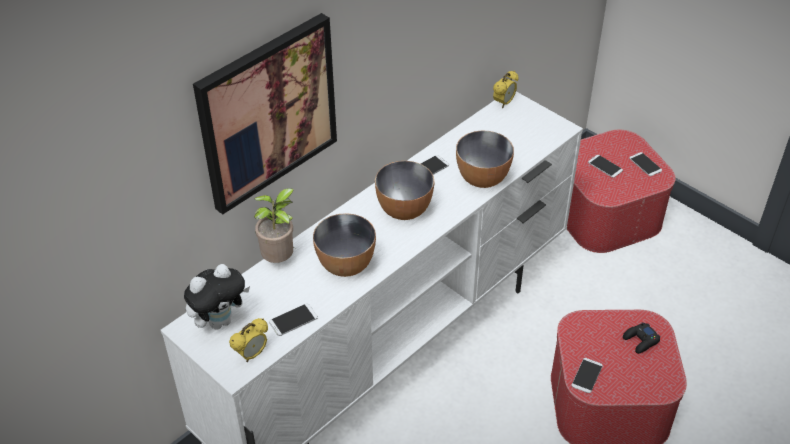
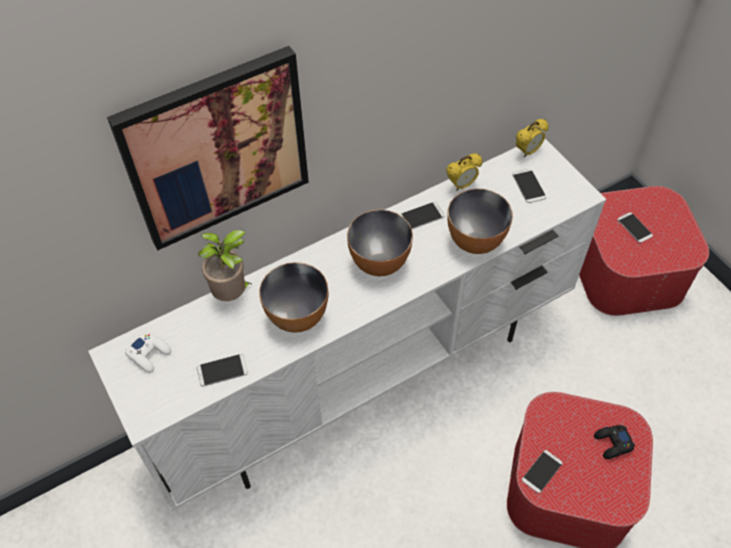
camera: 15 degrees right, 10 degrees up
plush toy [184,264,250,330] -> white game controller [125,332,171,373]
alarm clock [229,318,268,362] -> alarm clock moved to [447,153,482,191]
phone [629,152,662,176] -> phone moved to [512,169,546,203]

